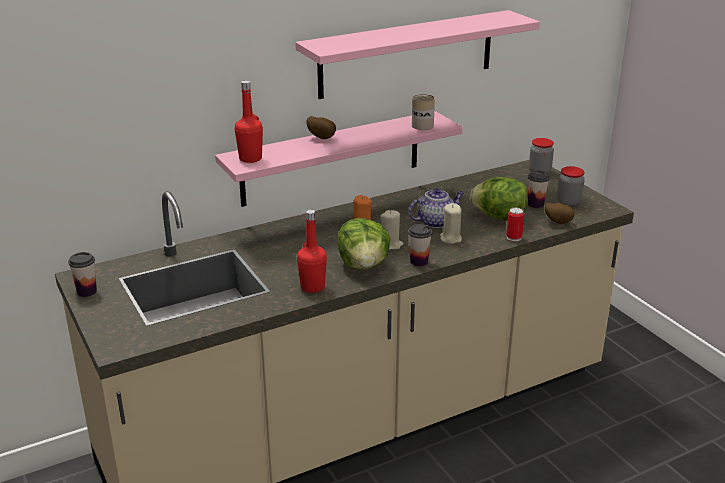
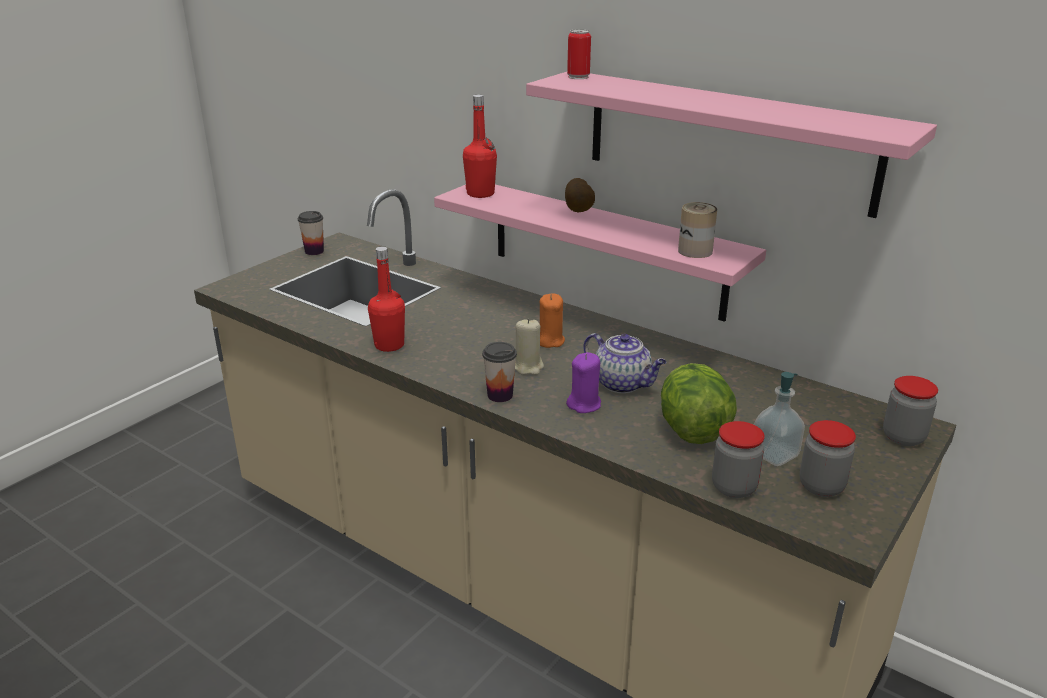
camera: 65 degrees right, 0 degrees up
lettuce [338,218,390,270] -> none
beige candle [440,203,462,244] -> purple candle [566,352,601,413]
can [506,208,524,241] -> can moved to [567,29,591,79]
cup [528,171,550,208] -> soap dispenser [754,372,805,466]
potato [545,203,575,224] -> jar [712,421,765,498]

